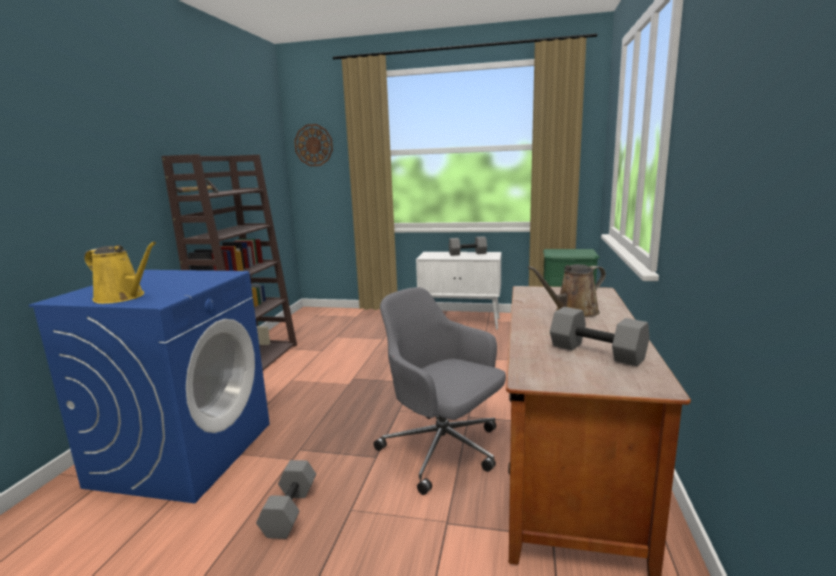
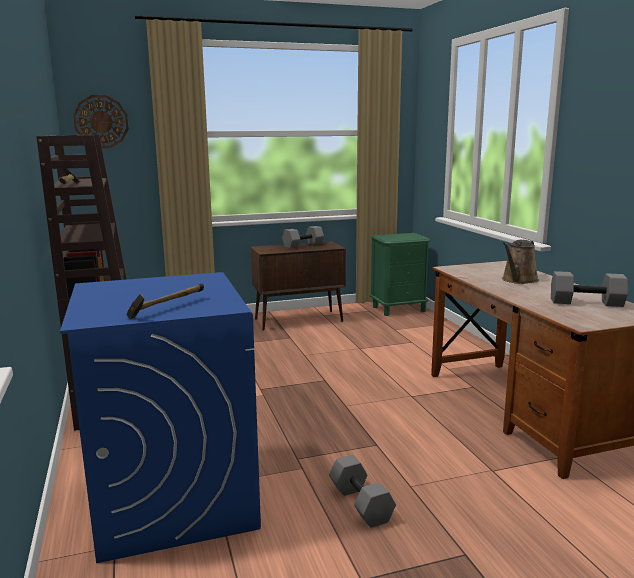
camera: 30 degrees left, 0 degrees up
yellow watering can [84,242,156,304] -> hammer [126,284,204,319]
grey office chair [374,287,506,495] -> none
white cabinet [416,252,501,330] -> brown cabinet [250,241,346,331]

